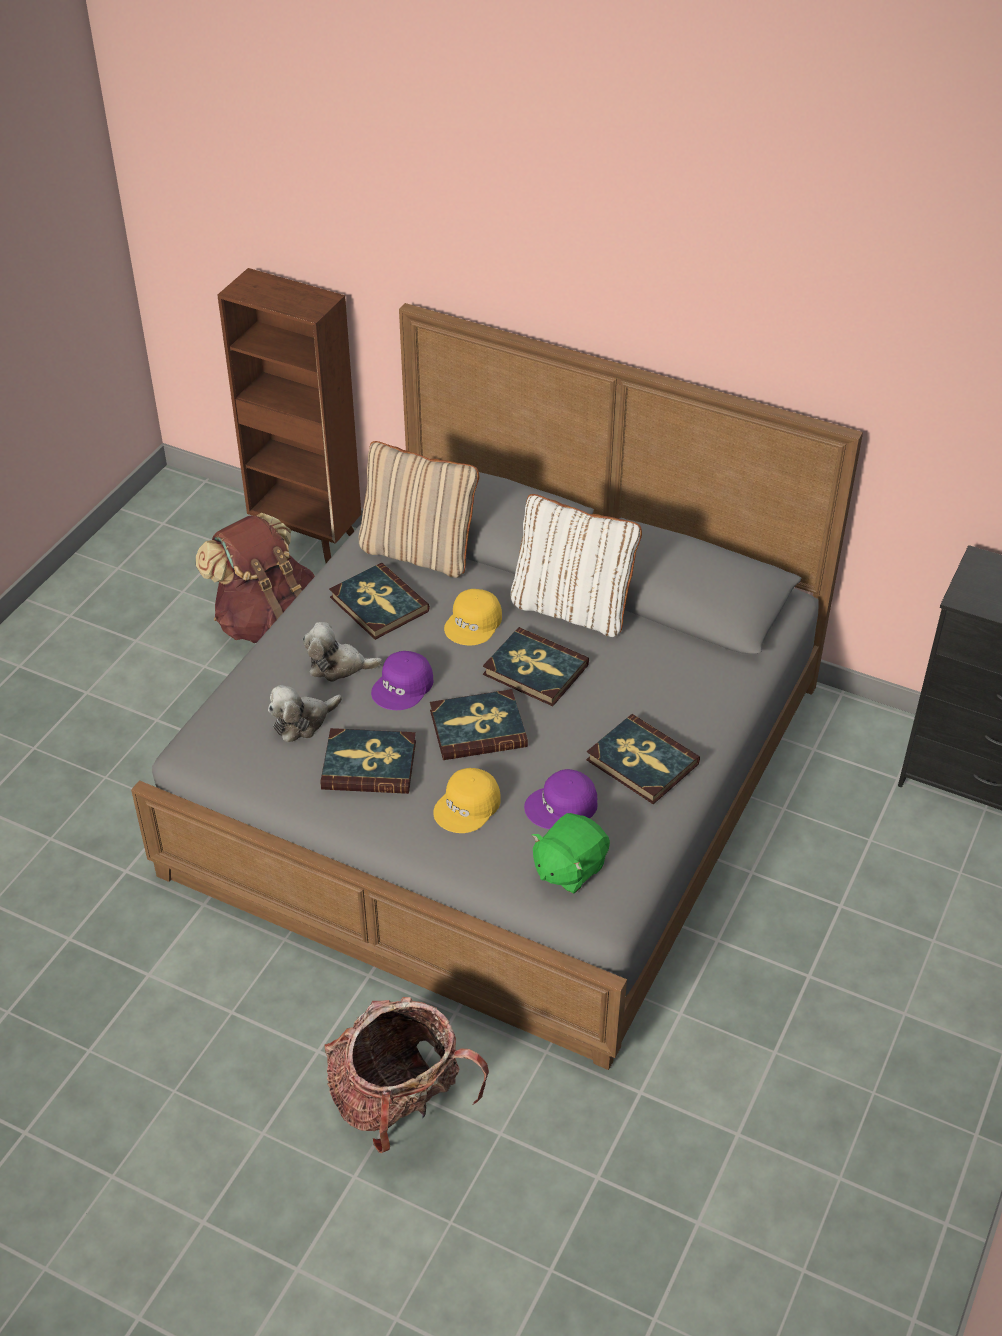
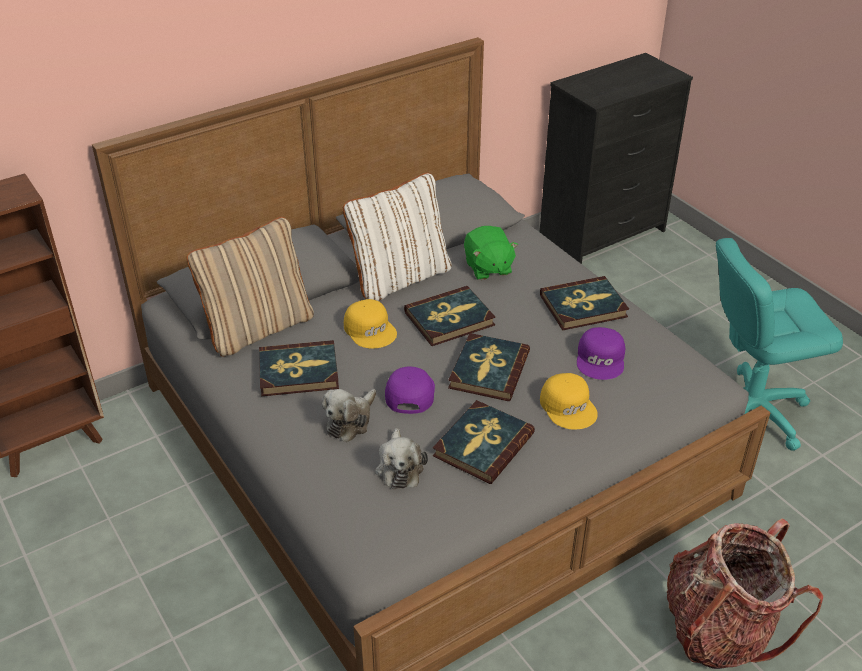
camera: 60 degrees left, 5 degrees down
brown backpack [196,513,315,643] -> none
purple cap [371,651,433,710] -> purple cap turned 150 degrees counterclockwise [385,367,435,414]
green plush toy [532,813,610,893] -> green plush toy moved to [464,226,518,280]
none -> turquoise office chair [716,238,843,451]

